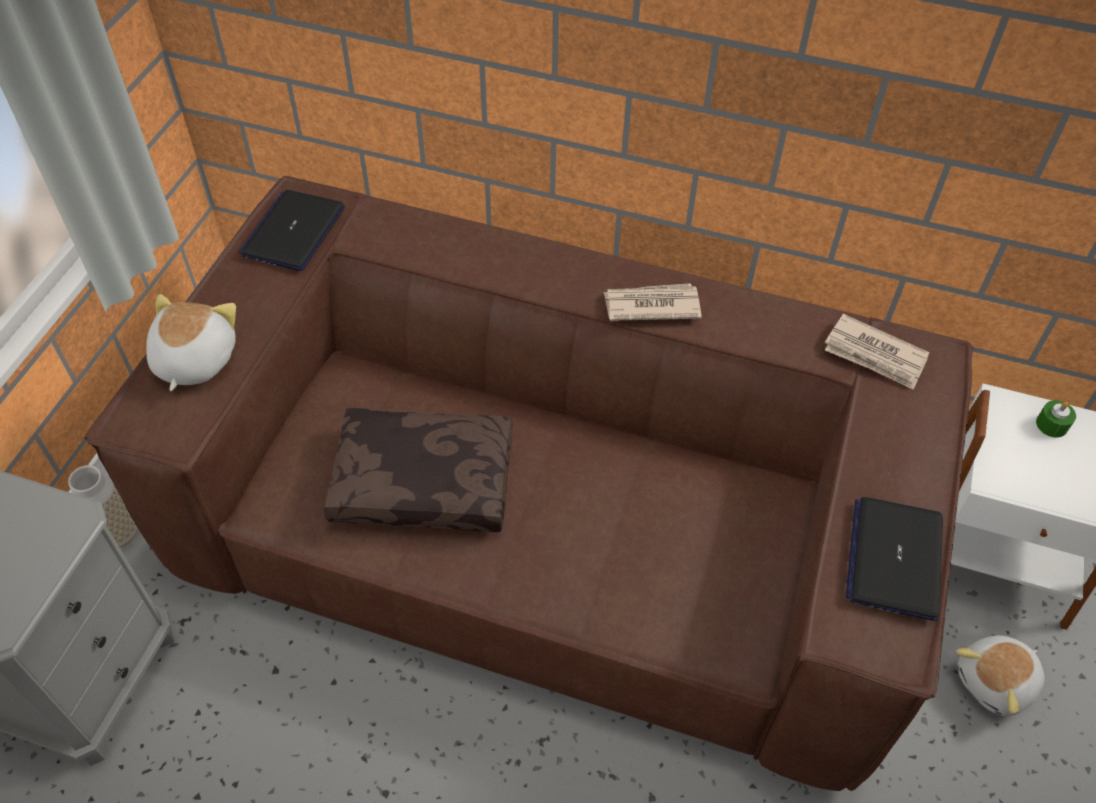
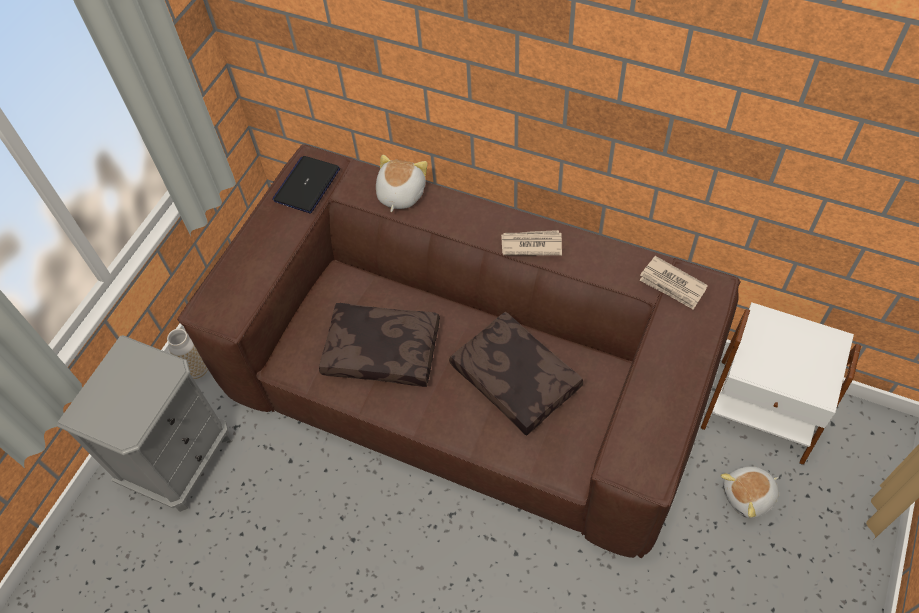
camera: 10 degrees right, 5 degrees up
plush toy [146,294,236,391] -> plush toy moved to [376,155,428,212]
laptop [846,497,943,621] -> none
green candle [1036,400,1076,438] -> none
none -> brown pillow [449,312,584,436]

